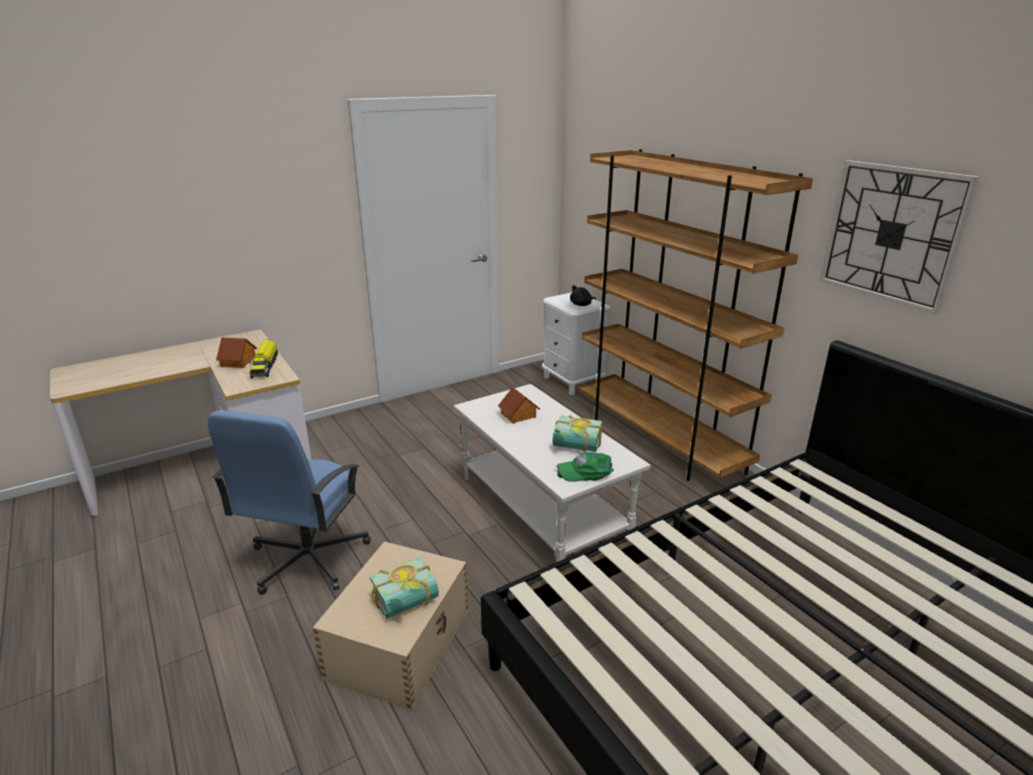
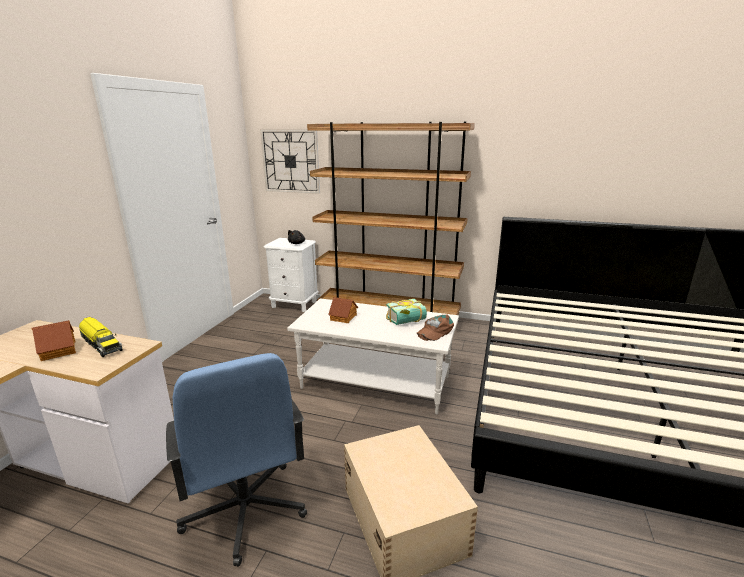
camera: 40 degrees left, 5 degrees down
book [370,557,439,618] -> none
green cap [556,452,614,482] -> brown cap [416,315,454,341]
wall clock [819,160,980,314] -> wall clock moved to [260,129,320,194]

